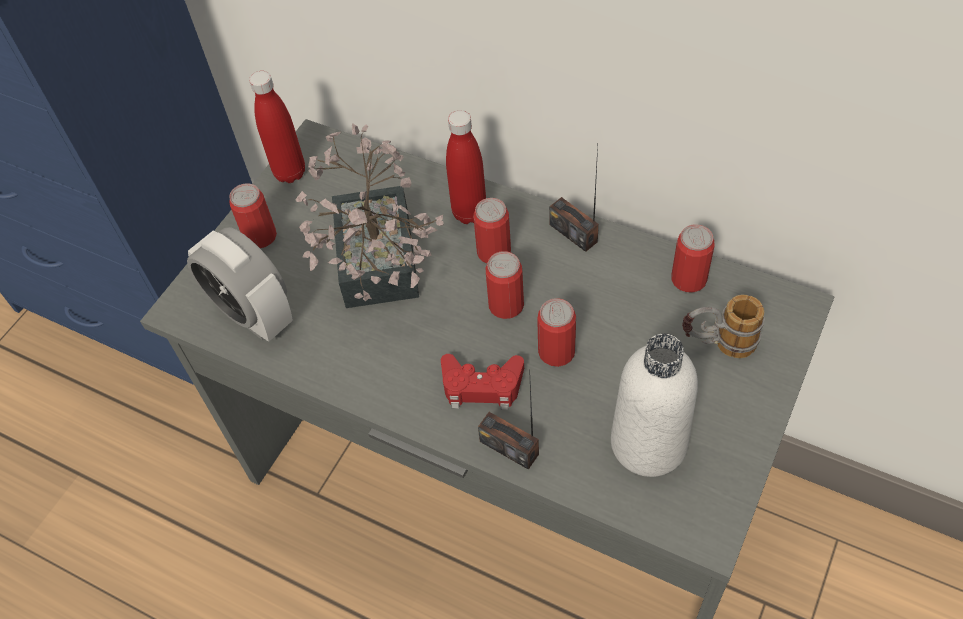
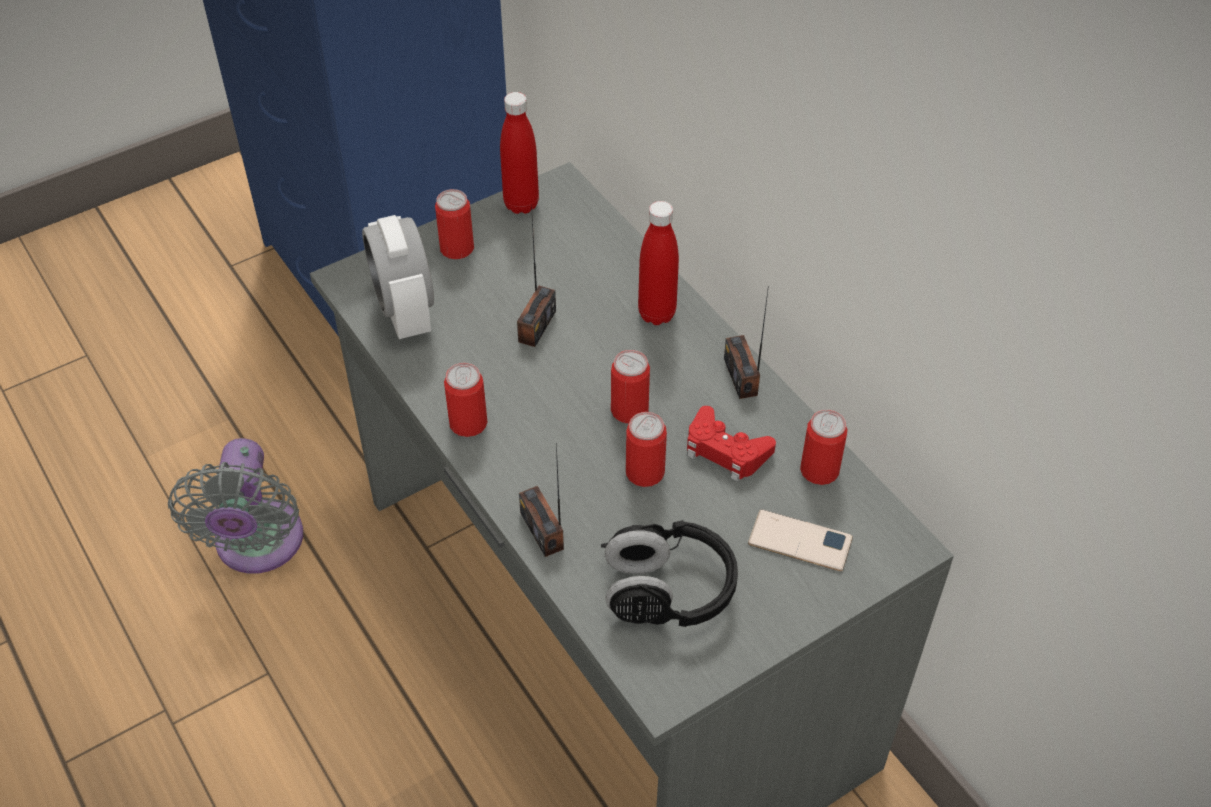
camera: 25 degrees right, 5 degrees down
potted plant [295,124,444,308] -> radio [517,204,556,347]
red game controller [441,354,524,410] -> red game controller moved to [687,406,776,482]
can [473,198,511,263] -> can moved to [444,363,487,437]
white bottle [611,334,698,477] -> black headphones [601,520,738,627]
mug [682,294,765,358] -> phone [748,509,853,571]
none -> grey fan [168,438,303,574]

